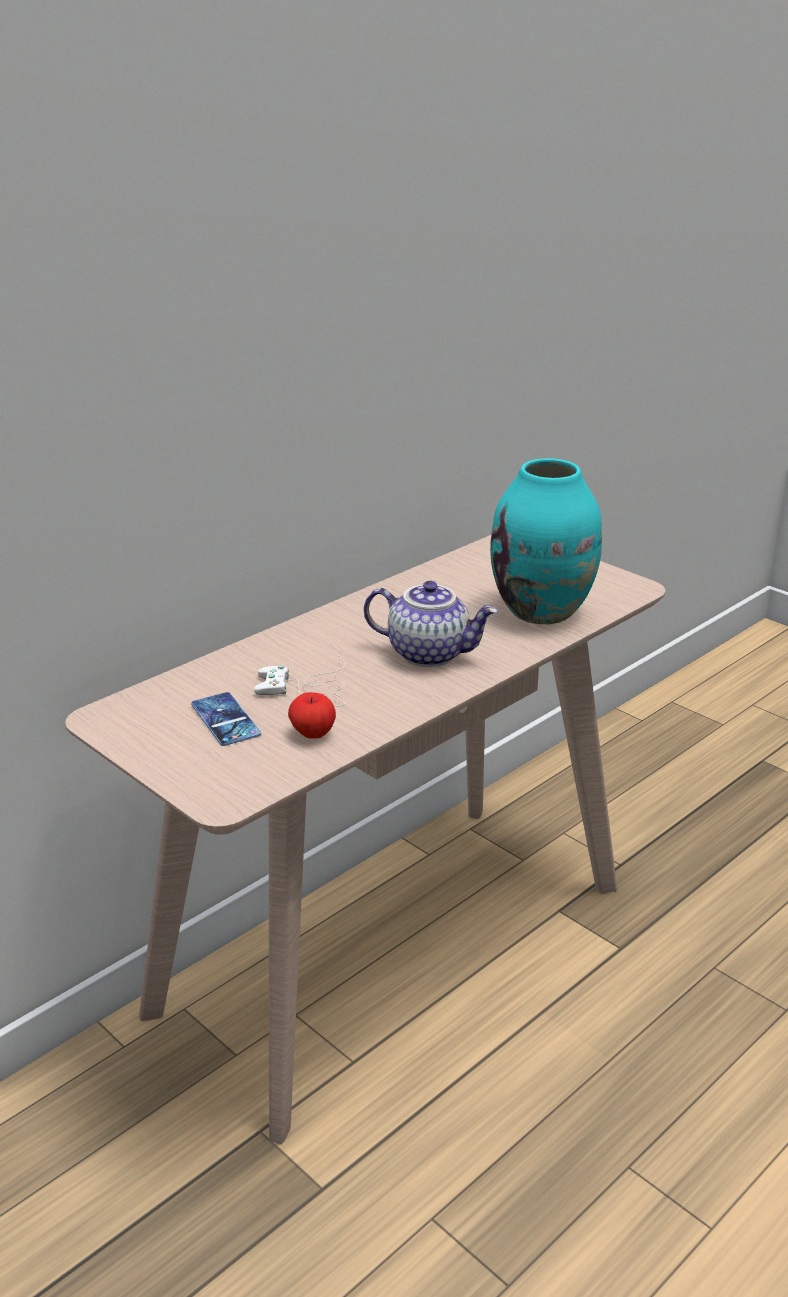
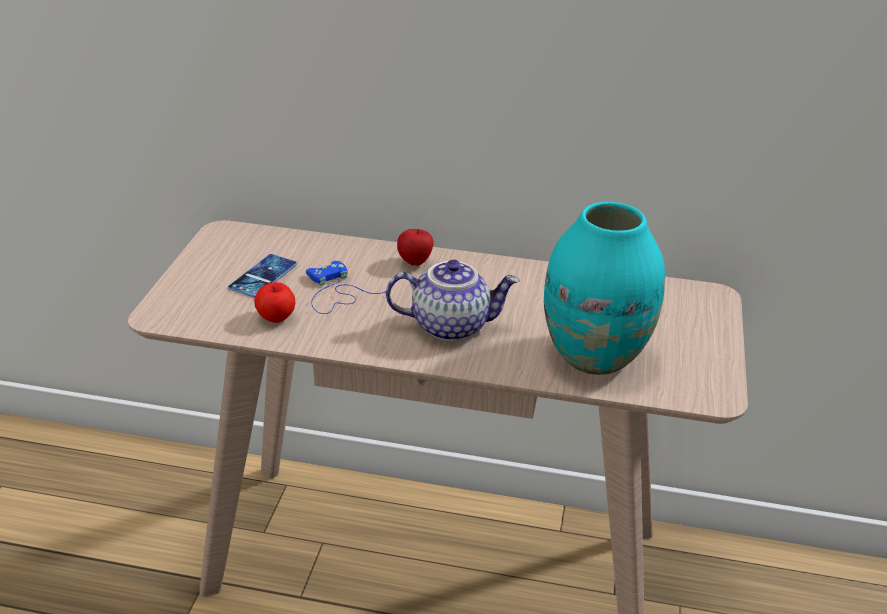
camera: 55 degrees right, 5 degrees up
white game controller [254,656,346,707] -> blue game controller [306,261,386,314]
teapot [364,581,498,667] -> teapot turned 75 degrees counterclockwise [386,260,520,341]
none -> apple [397,229,434,266]

